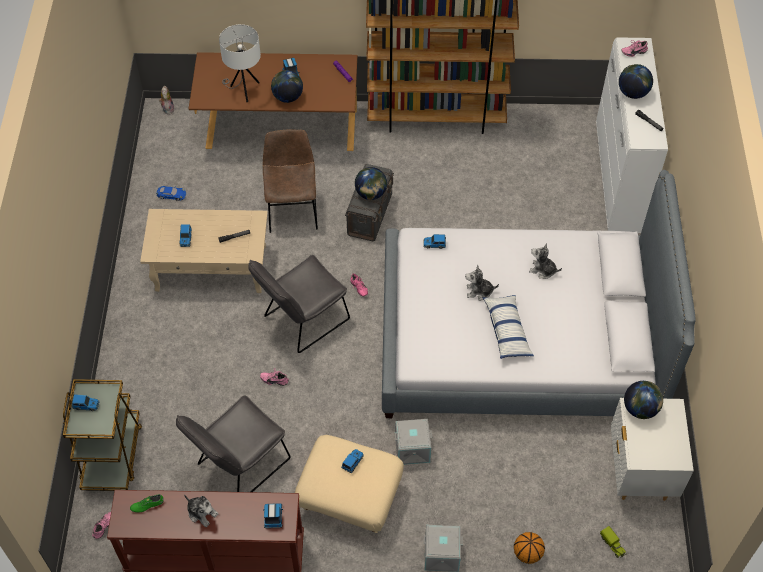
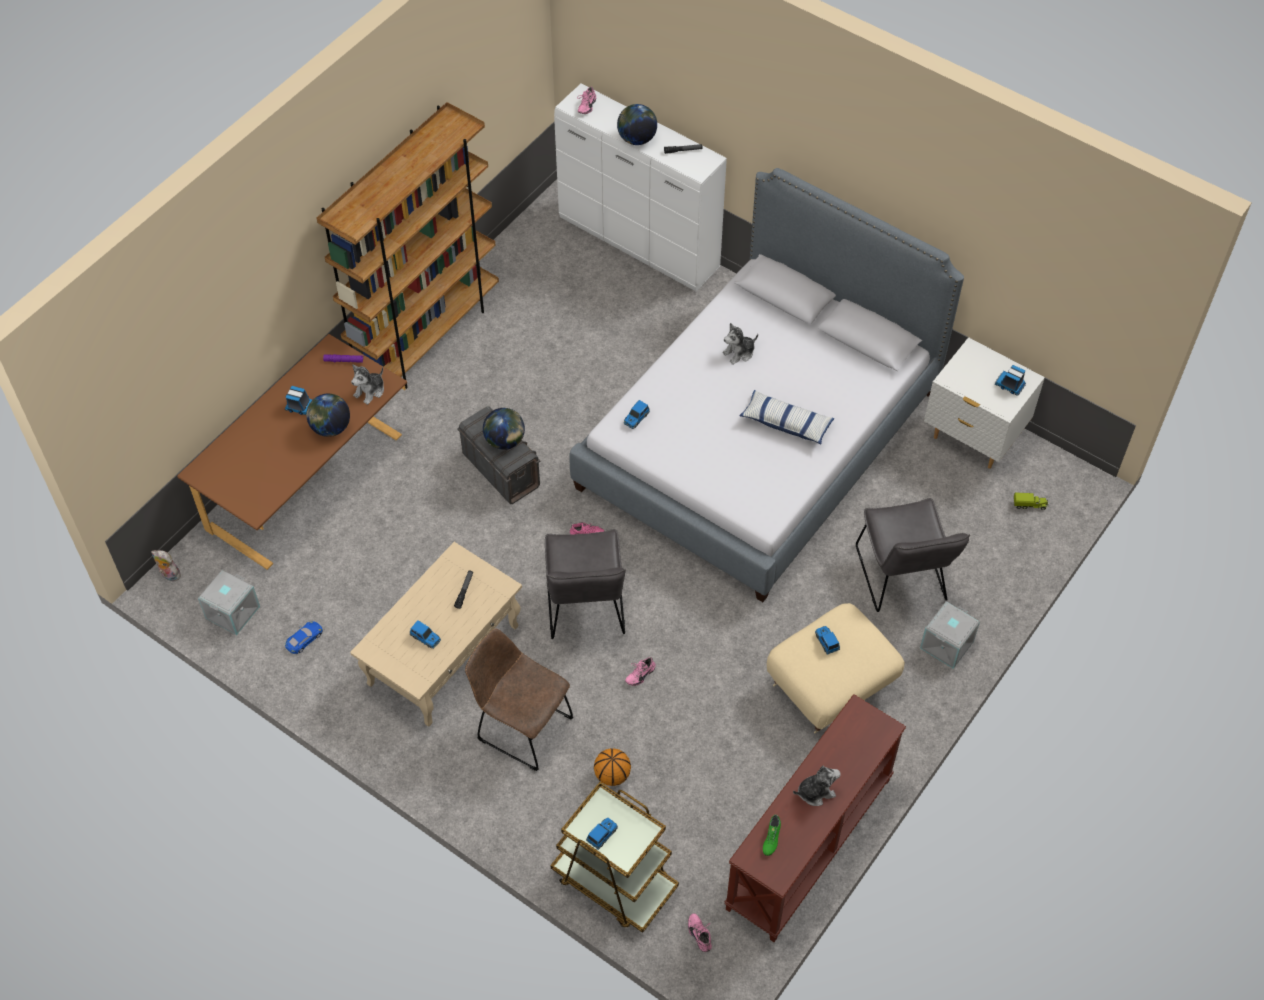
camera: 55 degrees left, 0 degrees up
grey chair [176,395,290,492] -> grey chair moved to [856,498,970,612]
white table lamp [219,24,261,102] -> none
brown chair [262,129,318,233] -> brown chair moved to [465,629,573,771]
toy truck [263,503,283,529] -> toy truck moved to [995,365,1026,396]
grey storage box [395,419,432,465] -> grey storage box moved to [198,570,260,635]
plush toy [465,265,499,301] -> plush toy moved to [351,365,384,405]
basketball [514,532,545,564] -> basketball moved to [594,748,631,786]
globe [624,381,663,419] -> none

